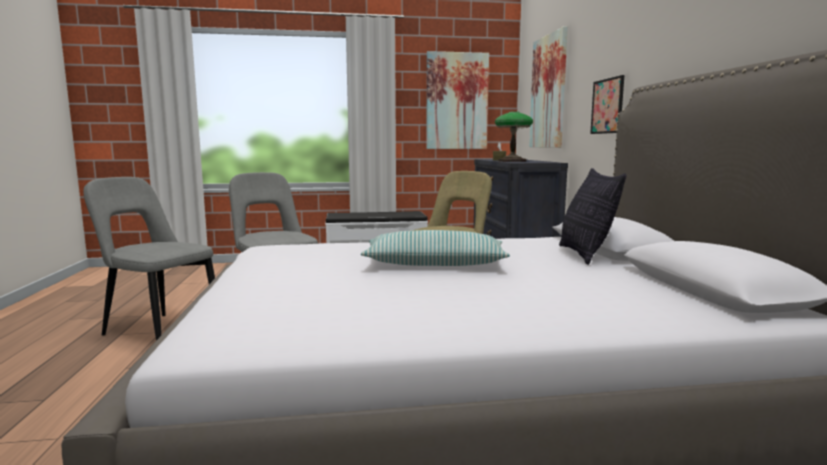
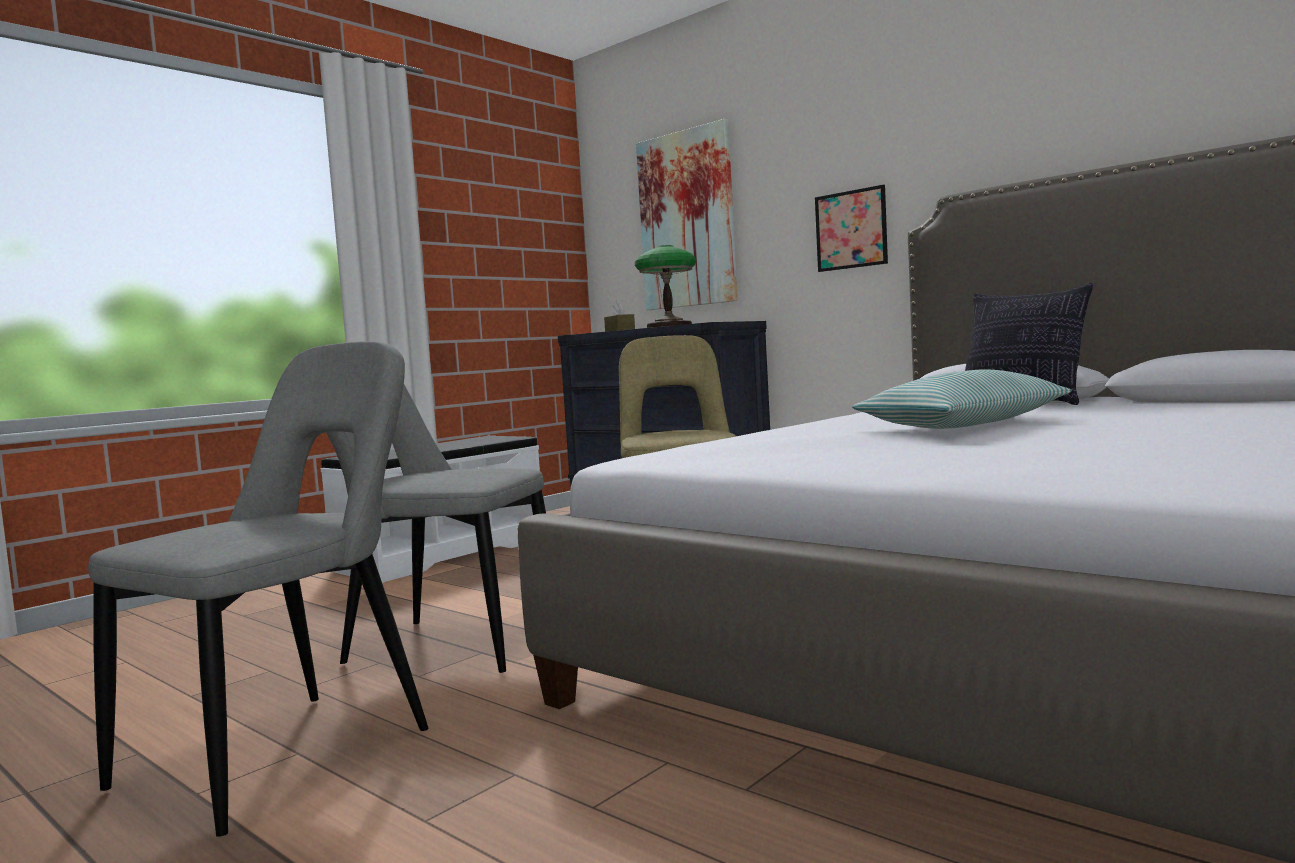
camera: 40 degrees left, 5 degrees down
grey chair [83,177,215,340] -> grey chair turned 135 degrees clockwise [88,341,429,837]
picture [426,51,489,149] -> none

